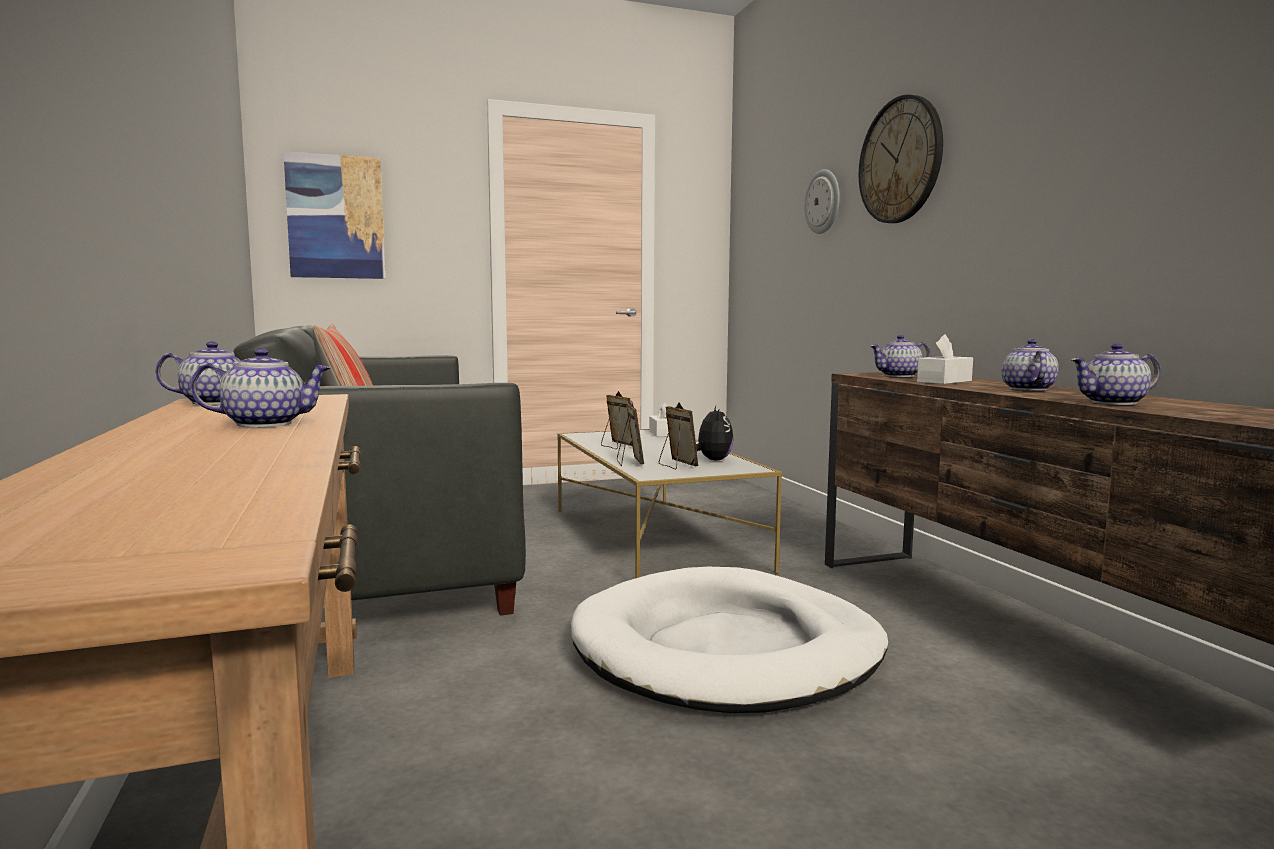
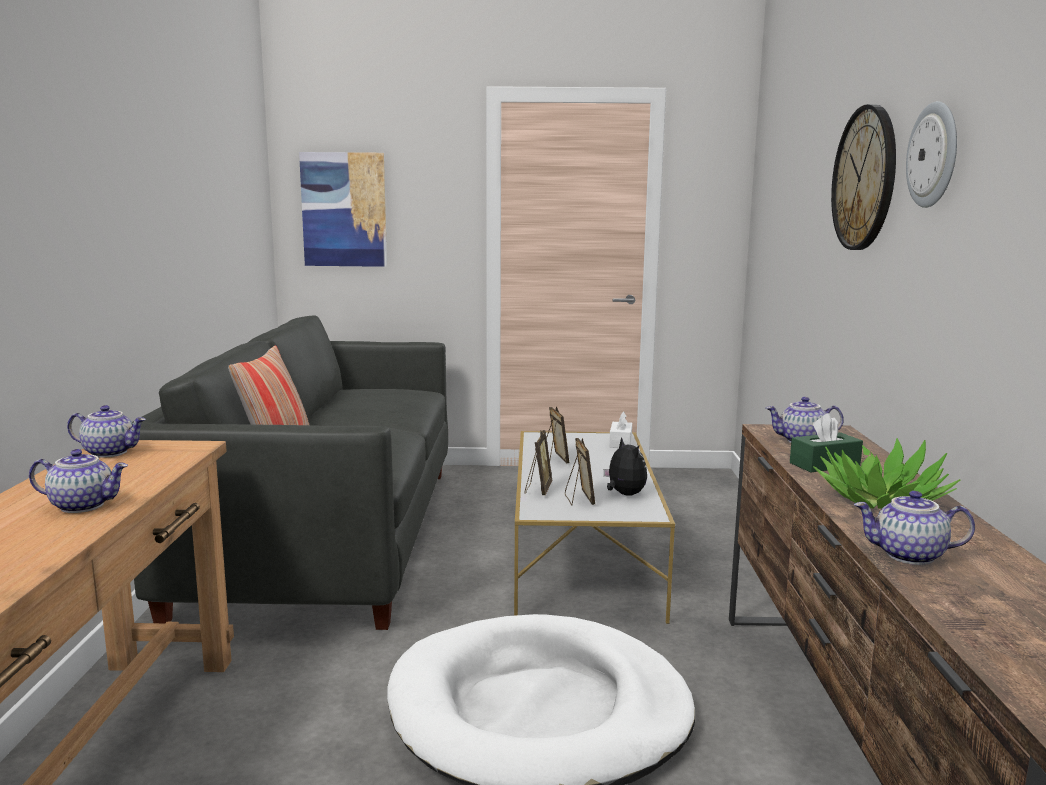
camera: 20 degrees right, 5 degrees up
plush toy [696,406,734,460] -> plush toy turned 45 degrees counterclockwise [604,438,647,496]
wall clock [804,169,840,234] -> wall clock moved to [906,101,957,208]
white tissue box [917,334,973,384] -> green tissue box [790,413,863,472]
teapot [1002,339,1059,391] -> potted plant [813,438,960,509]

